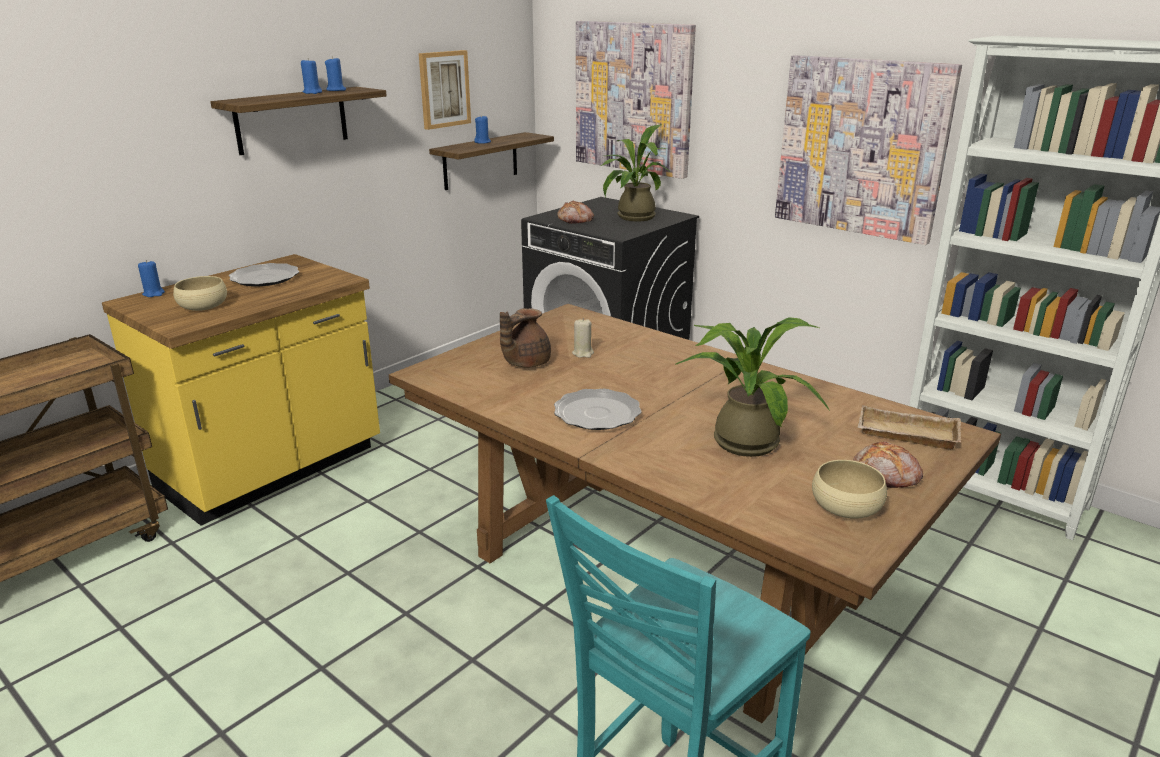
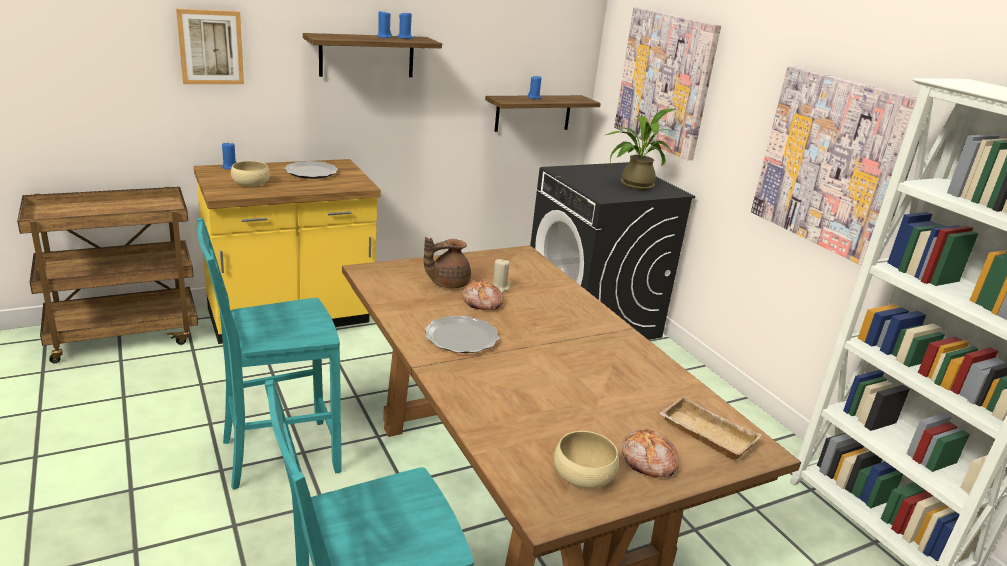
camera: 20 degrees right, 0 degrees up
picture [419,50,471,130] -> picture moved to [176,9,244,84]
bread [557,201,594,224] -> bread moved to [463,280,504,310]
potted plant [676,317,830,457] -> none
none -> turquoise chair [197,218,342,490]

